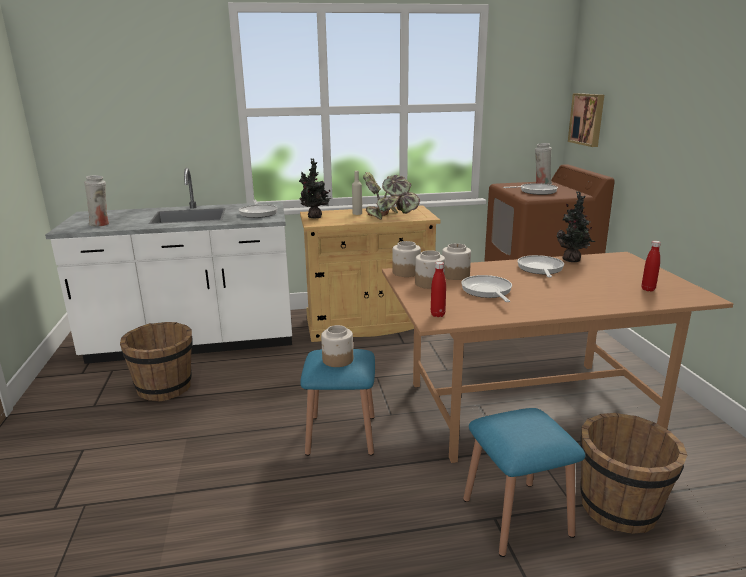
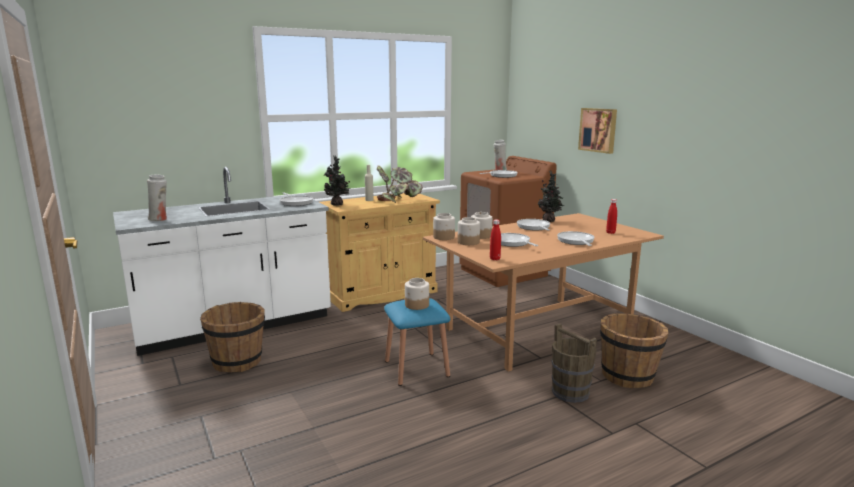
camera: 20 degrees left, 5 degrees down
blue stool [463,408,585,557] -> brown bucket [552,323,597,403]
picture [568,93,604,147] -> picture moved to [578,108,617,154]
none -> frying pan [557,231,595,246]

